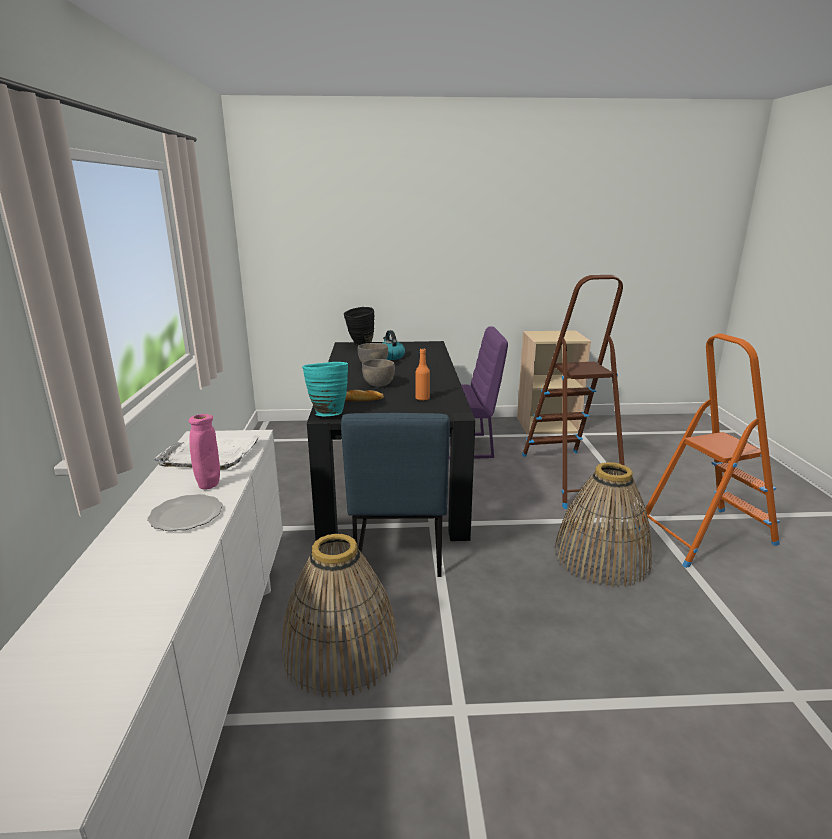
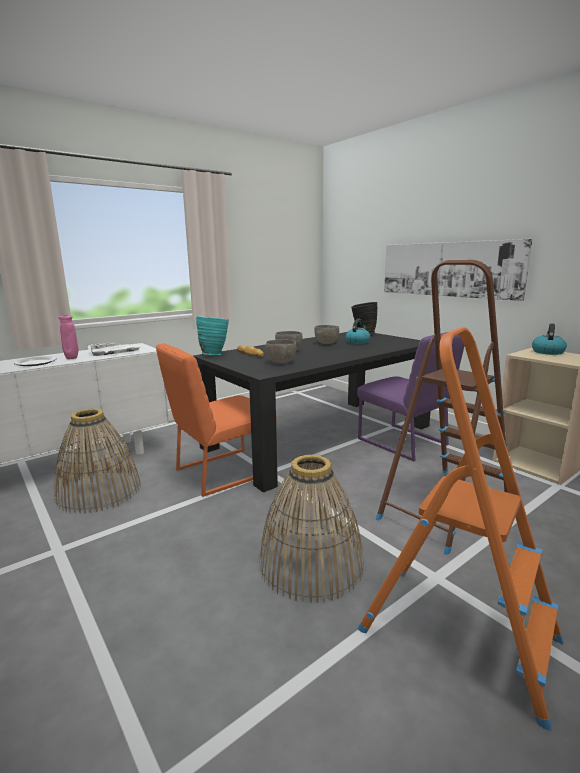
camera: 55 degrees right, 5 degrees down
blue chair [341,413,450,577] -> orange chair [156,343,277,497]
orange bottle [416,348,430,401] -> grey bowl [266,339,296,364]
none -> picture [384,239,533,301]
none -> kettle [532,324,567,355]

